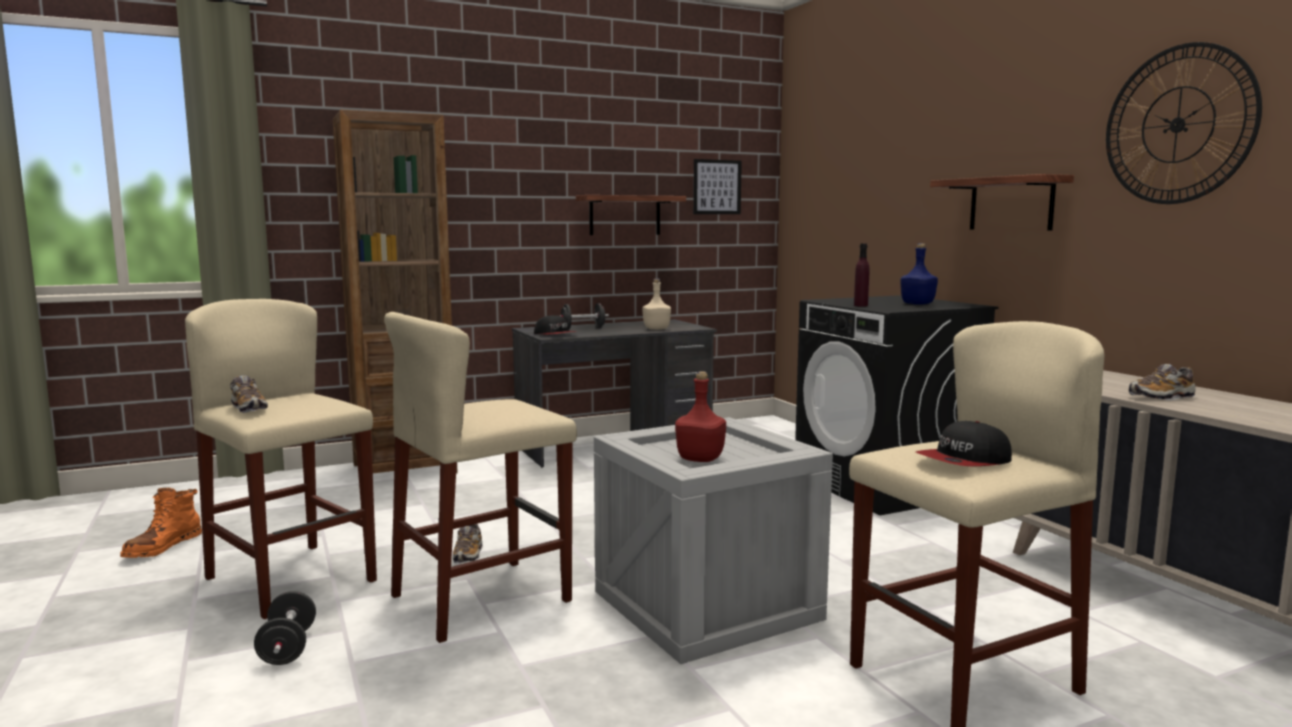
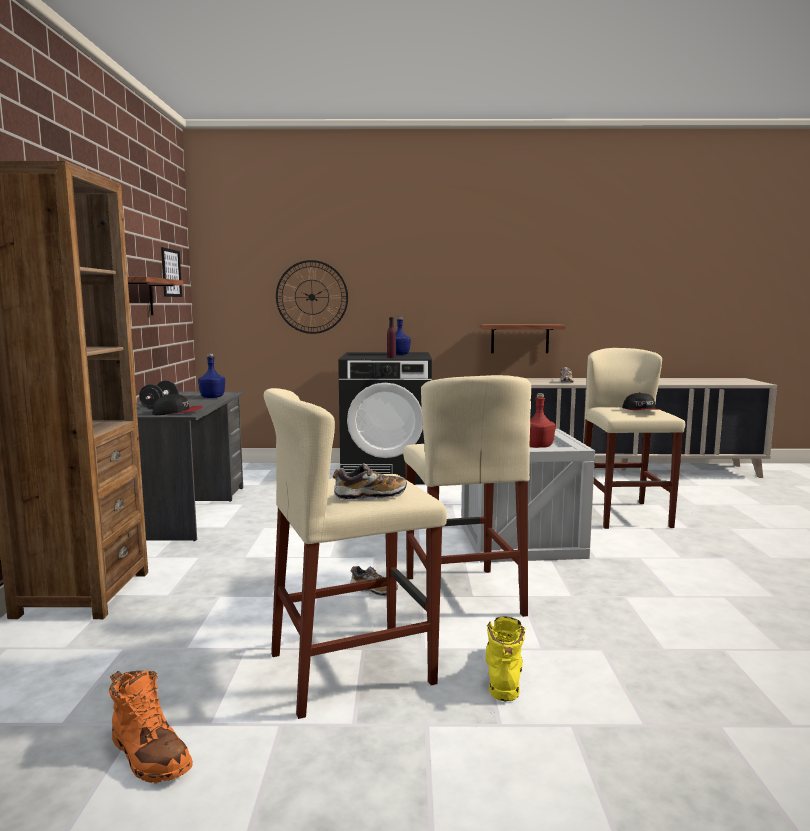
camera: 65 degrees left, 0 degrees up
black dumbbell [254,591,316,665] -> yellow boot [486,616,526,701]
beige bottle [642,278,671,330] -> blue bottle [198,353,225,398]
shelf [930,174,1074,230] -> shelf moved to [481,324,566,353]
wall clock [1106,42,1262,204] -> wall clock moved to [276,260,348,334]

